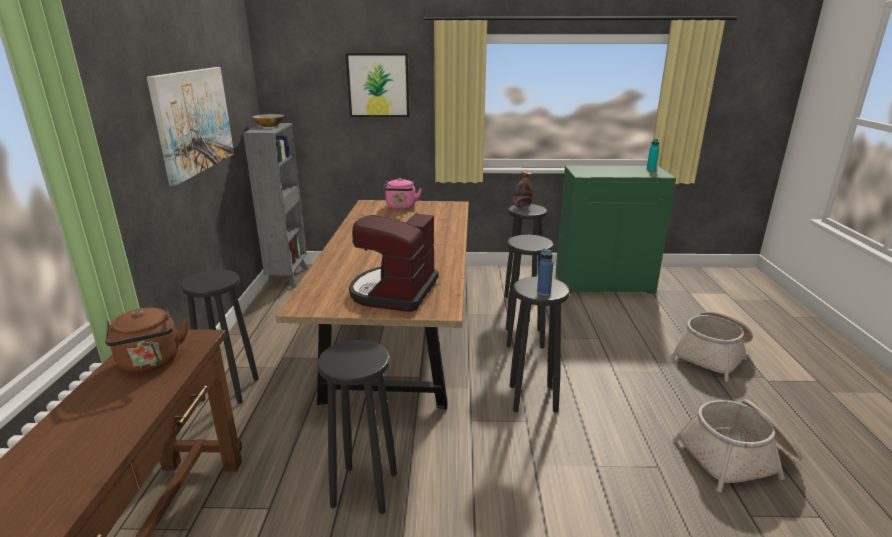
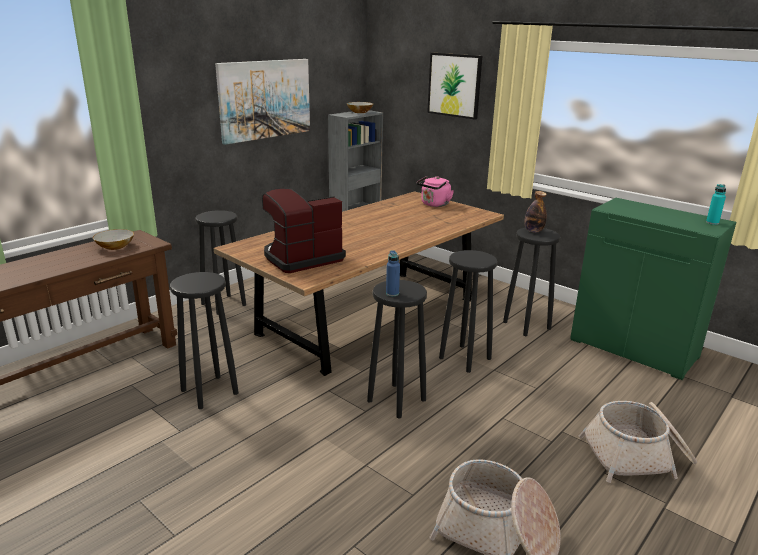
camera: 40 degrees right, 0 degrees up
brown kettle [105,308,188,372] -> bowl [92,229,134,250]

